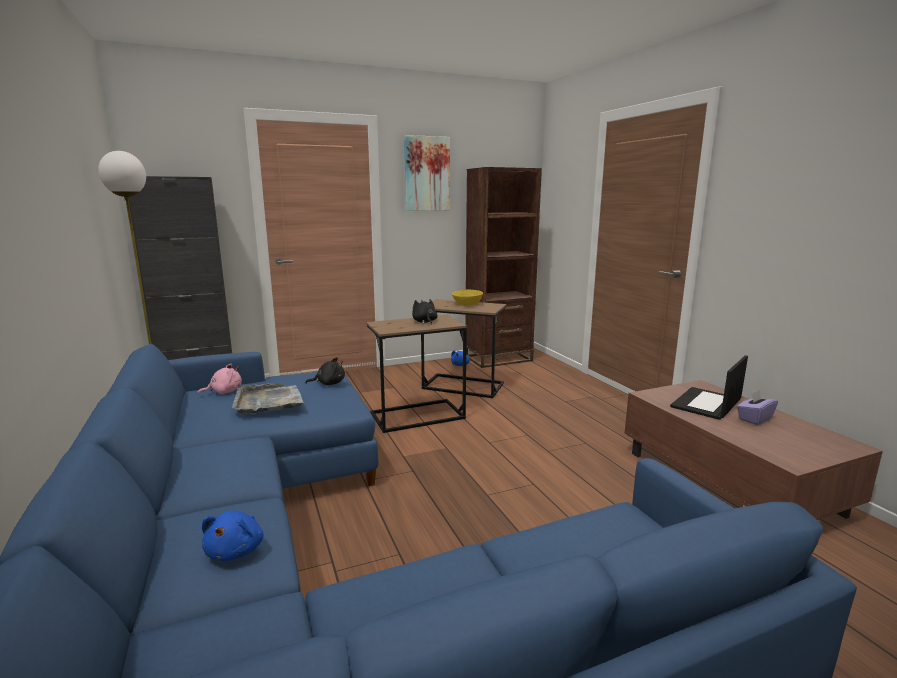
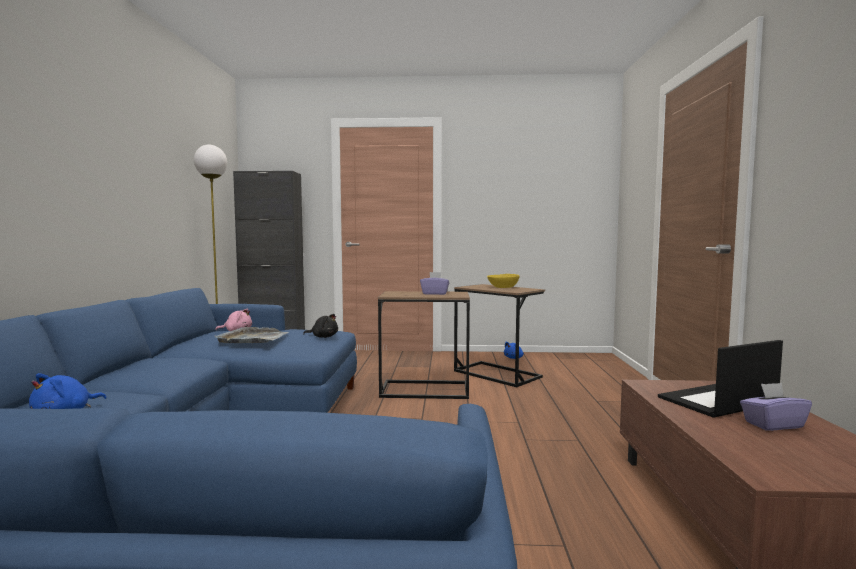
camera: 25 degrees right, 10 degrees down
picture [404,135,450,211] -> none
black plush toy [412,299,438,325] -> purple tissue box [420,272,449,295]
brown bookcase [465,167,542,368] -> none

